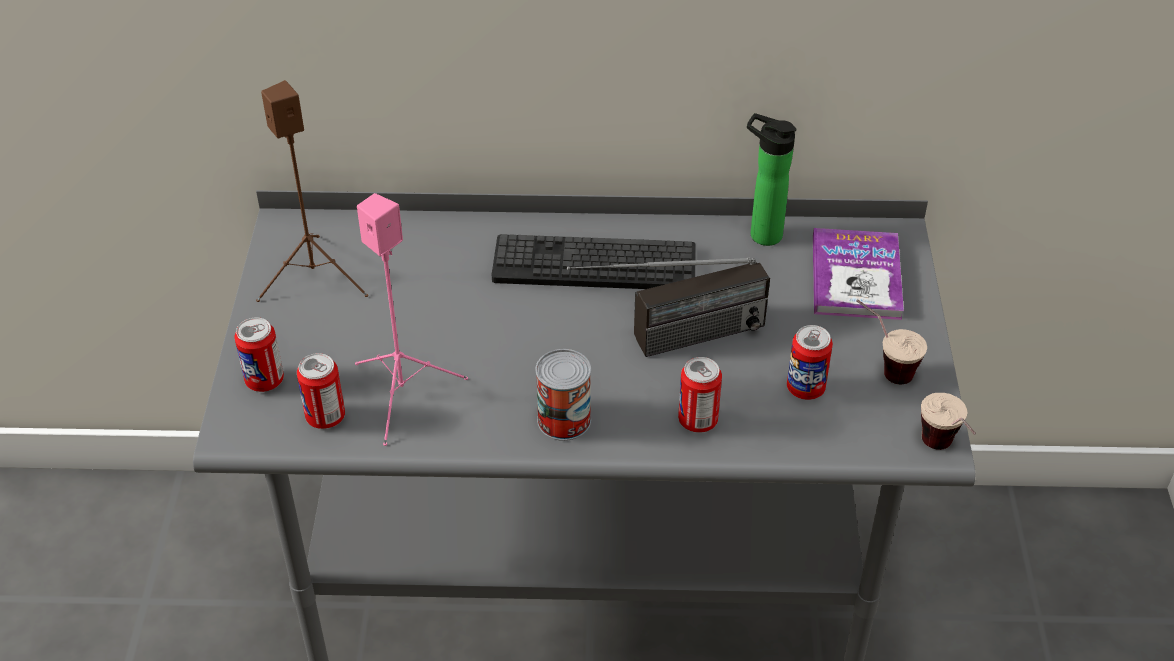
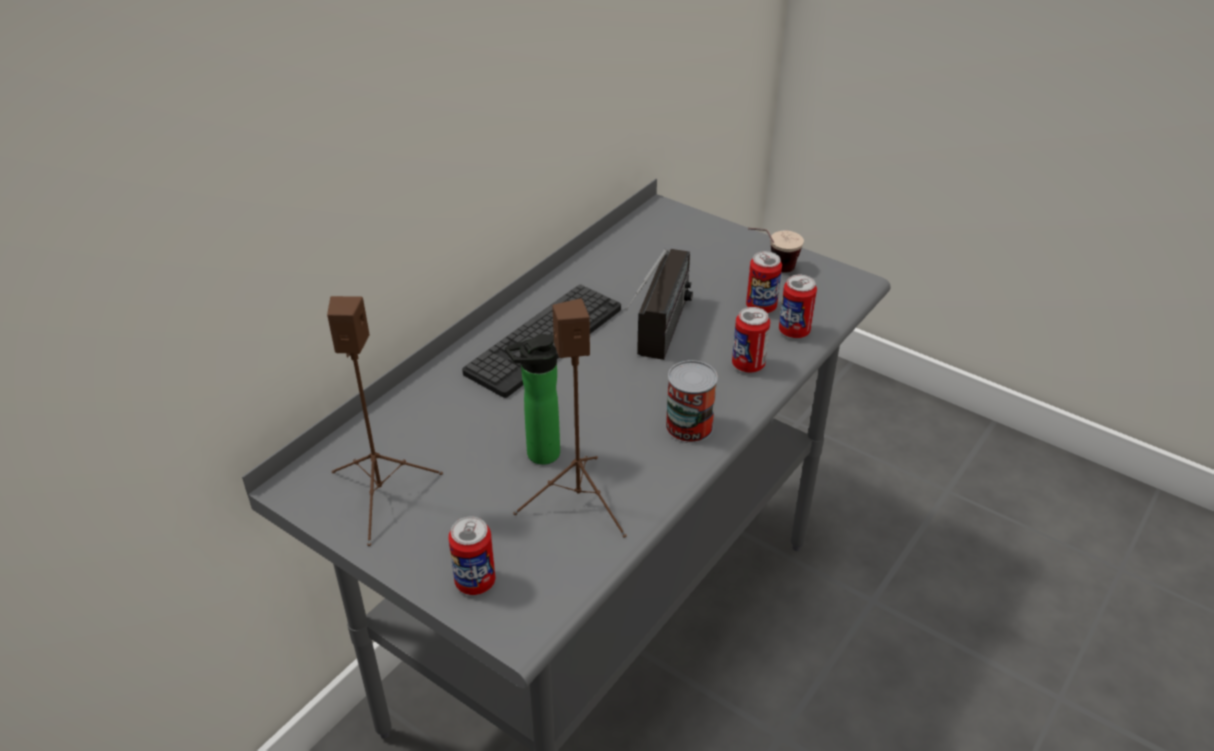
camera: 55 degrees left, 5 degrees down
can [297,353,345,429] -> can moved to [779,275,817,338]
pink speaker [355,193,468,446] -> brown speaker [514,298,626,538]
bottle [747,113,796,246] -> bottle moved to [505,334,560,465]
book [813,228,904,320] -> none
cup [921,393,976,450] -> none

